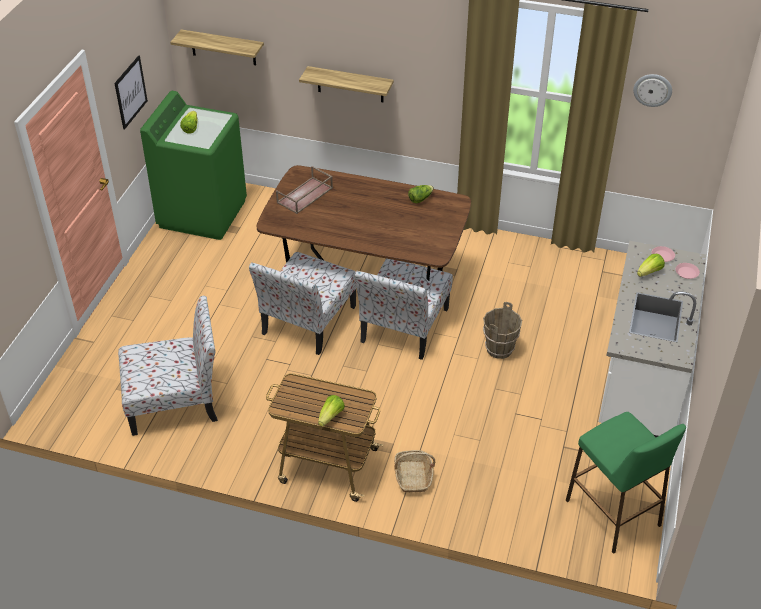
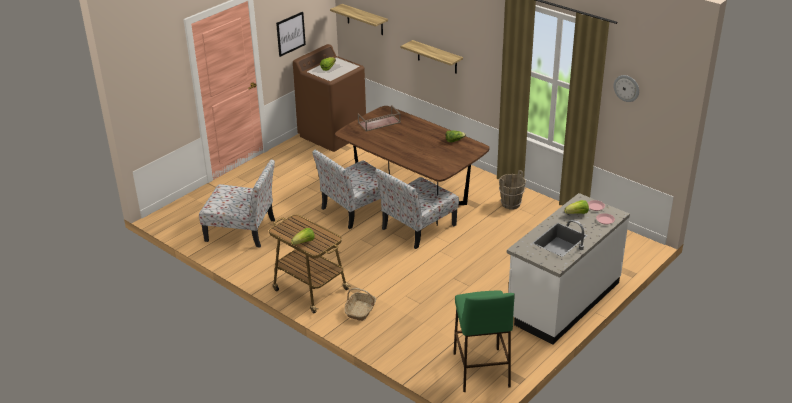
camera: 25 degrees right, 10 degrees down
green washing machine [140,91,247,240] -> brown washing machine [293,44,366,152]
brown bucket [483,302,522,359] -> brown bucket moved to [499,170,526,210]

